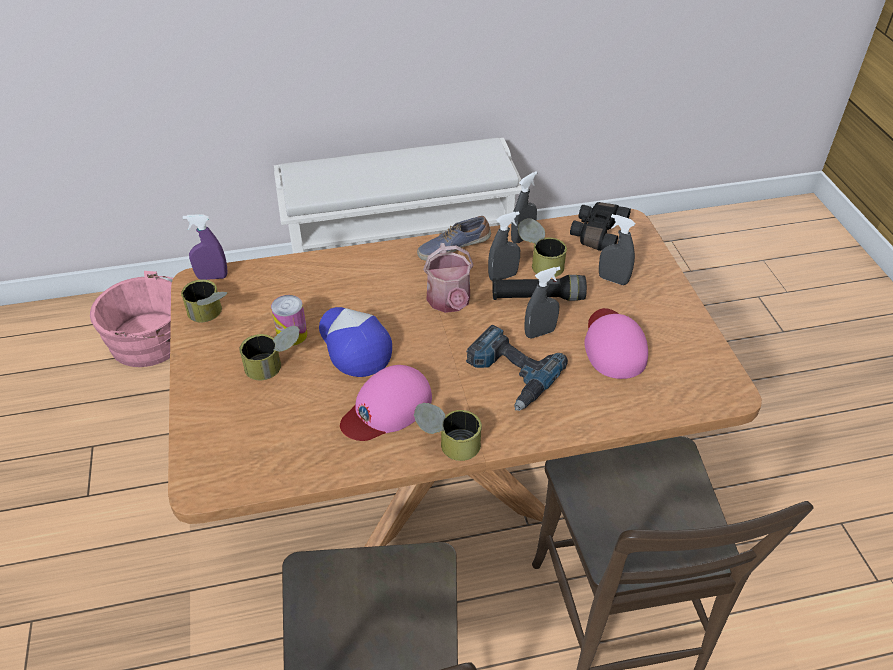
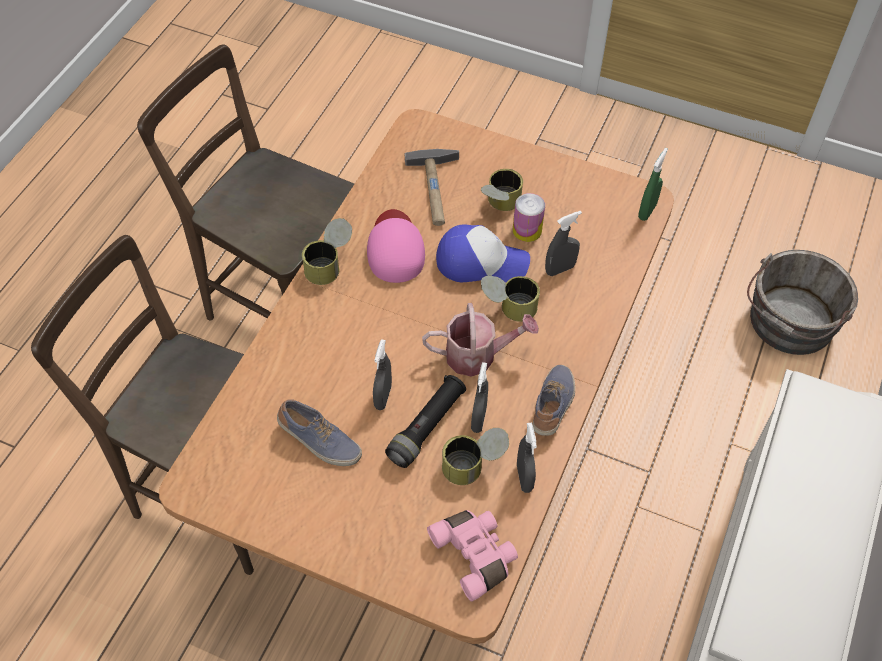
camera: 125 degrees right, 10 degrees up
pink bucket [90,271,173,367] -> grey bucket [747,250,858,355]
can [181,279,228,322] -> can moved to [481,275,540,322]
purple spray bottle [183,214,228,280] -> green spray bottle [638,148,668,221]
watering can [423,243,474,313] -> watering can turned 150 degrees clockwise [422,303,539,377]
power drill [466,325,568,411] -> none
black binoculars [570,202,631,251] -> pink binoculars [427,510,518,602]
pink cap [584,308,648,379] -> shoe [277,399,362,466]
grey spray bottle [599,214,635,285] -> grey spray bottle moved to [545,211,582,276]
none -> hammer [405,149,459,226]

